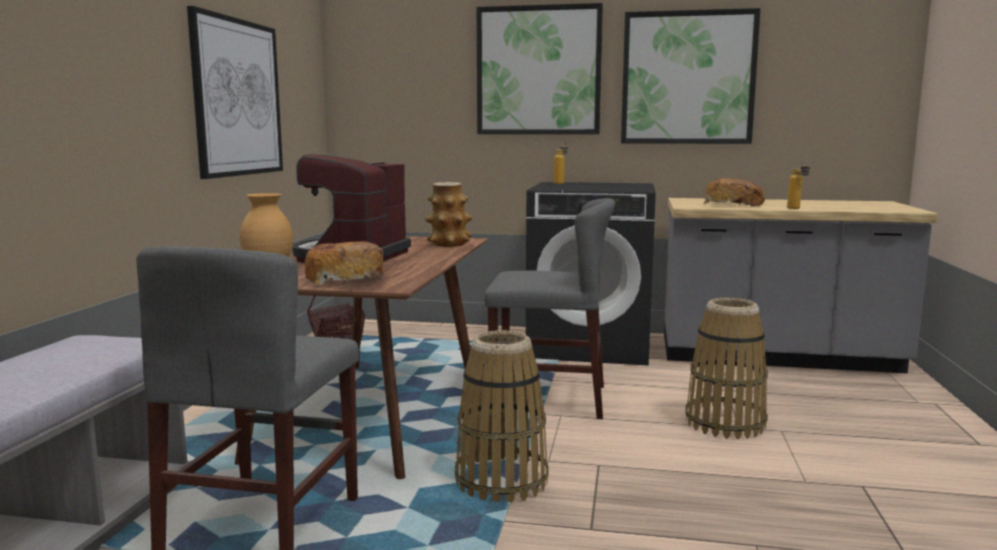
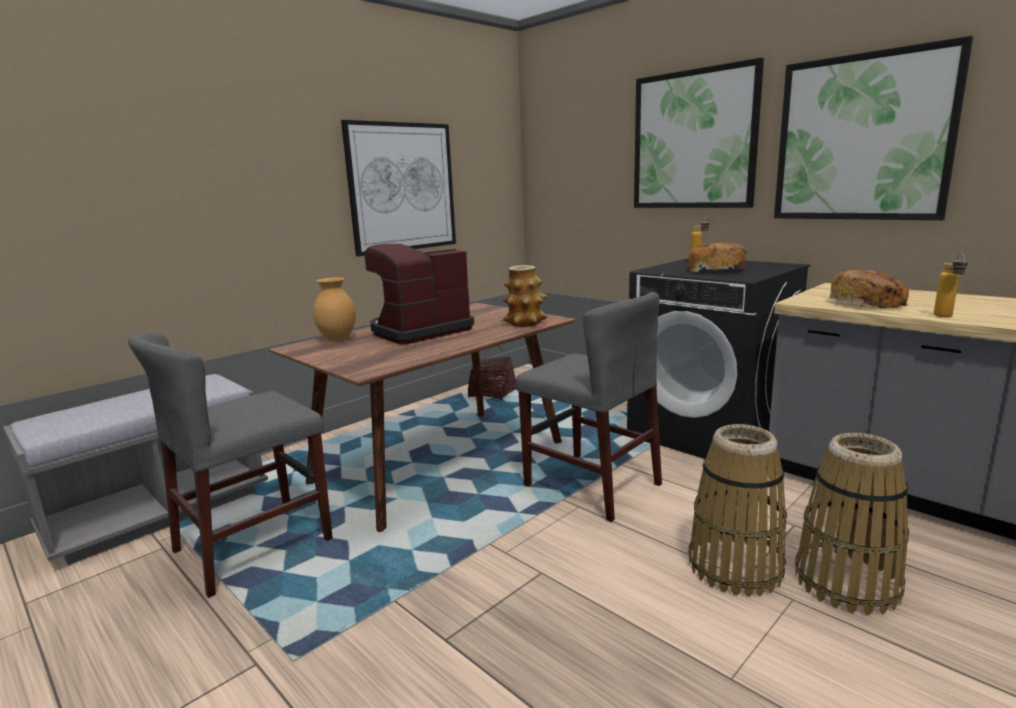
camera: 35 degrees right, 5 degrees up
bread [305,241,383,285] -> bread moved to [688,242,747,272]
basket [455,330,549,503] -> basket moved to [795,433,909,615]

